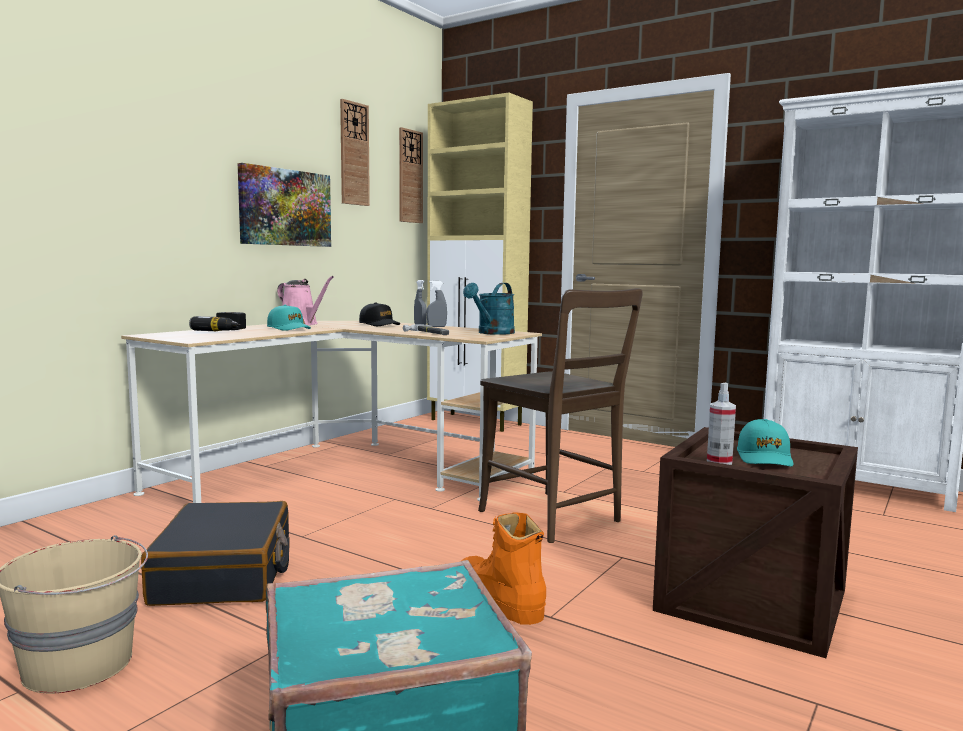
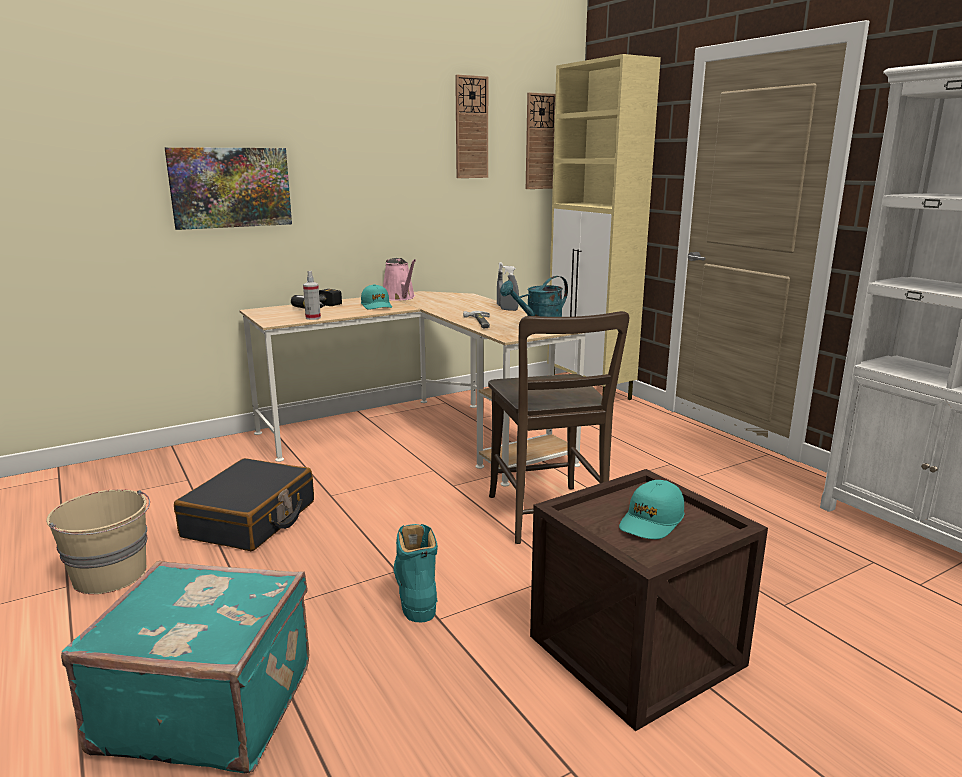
camera: 25 degrees right, 10 degrees up
picture [238,163,331,247] -> picture moved to [164,147,292,230]
black cap [359,302,400,326] -> none
orange boot [462,512,546,625] -> turquoise boot [393,524,438,622]
spray bottle [707,383,736,465] -> spray bottle moved to [303,271,321,320]

